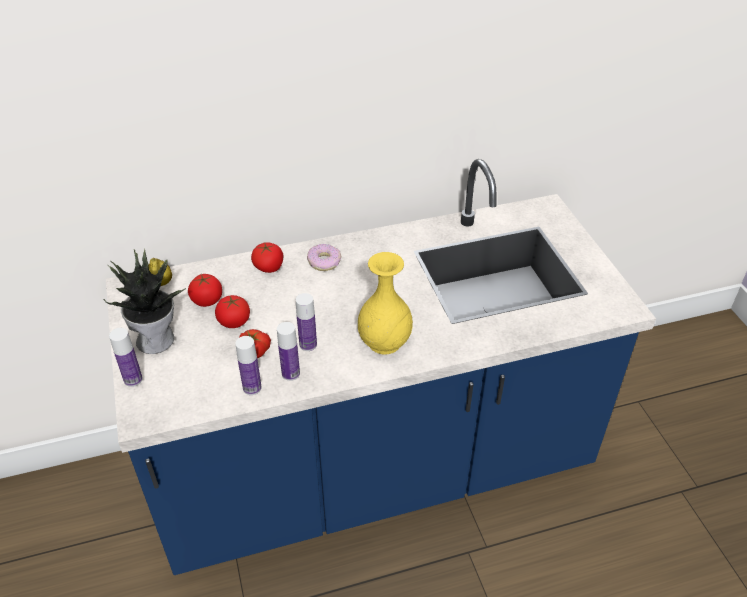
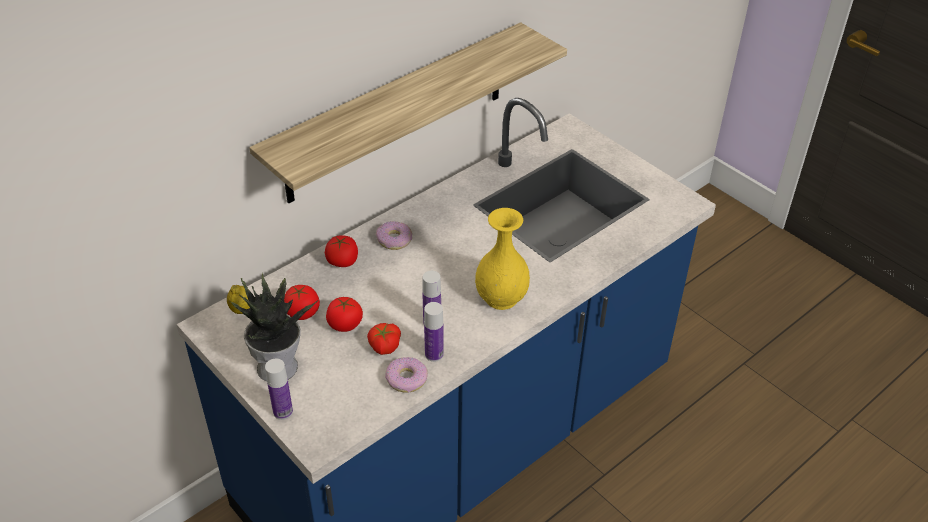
camera: 25 degrees left, 0 degrees up
bottle [235,336,262,395] -> donut [385,357,428,393]
none -> shelf [249,22,567,203]

